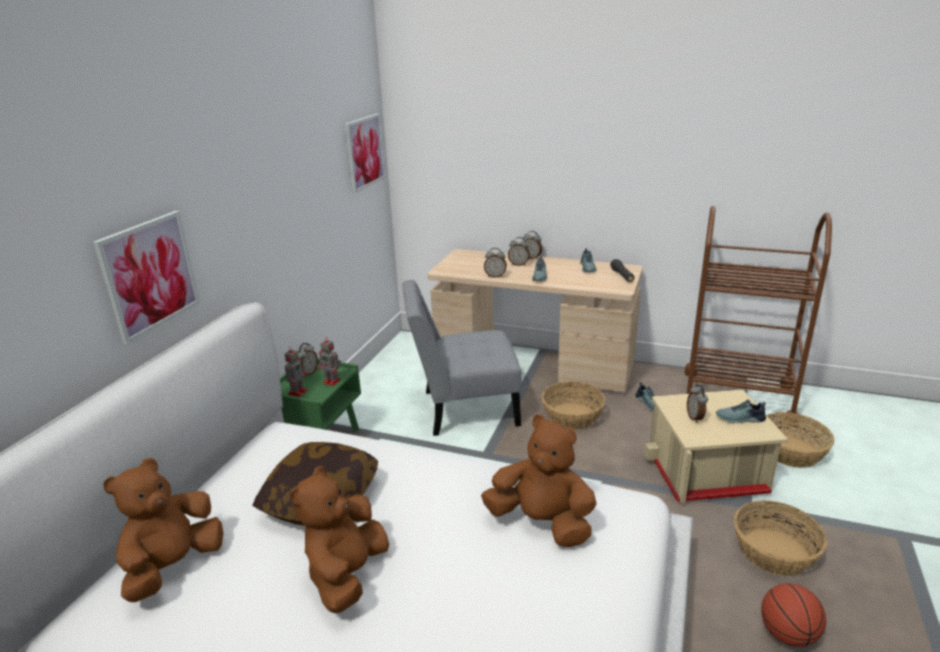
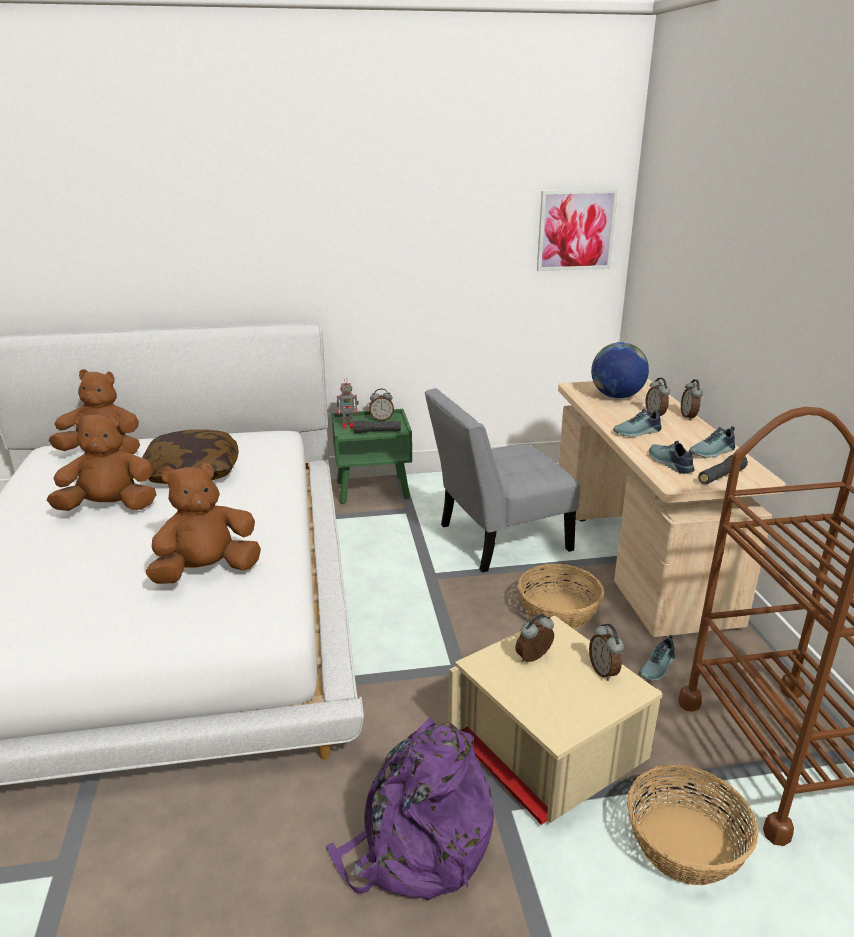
camera: 60 degrees right, 0 degrees up
picture [93,211,200,344] -> none
toy robot [318,336,341,386] -> black flashlight [353,420,401,433]
grey chair [402,280,522,436] -> grey chair turned 75 degrees counterclockwise [425,388,580,573]
brown plush toy [481,415,597,548] -> brown plush toy turned 120 degrees counterclockwise [146,463,261,584]
alarm clock [484,248,507,278] -> alarm clock moved to [589,624,624,681]
shoe [716,400,766,423] -> shoe moved to [649,441,695,474]
basket [734,500,827,576] -> purple backpack [326,718,494,900]
basketball [761,583,826,647] -> none
none -> globe [591,342,649,398]

